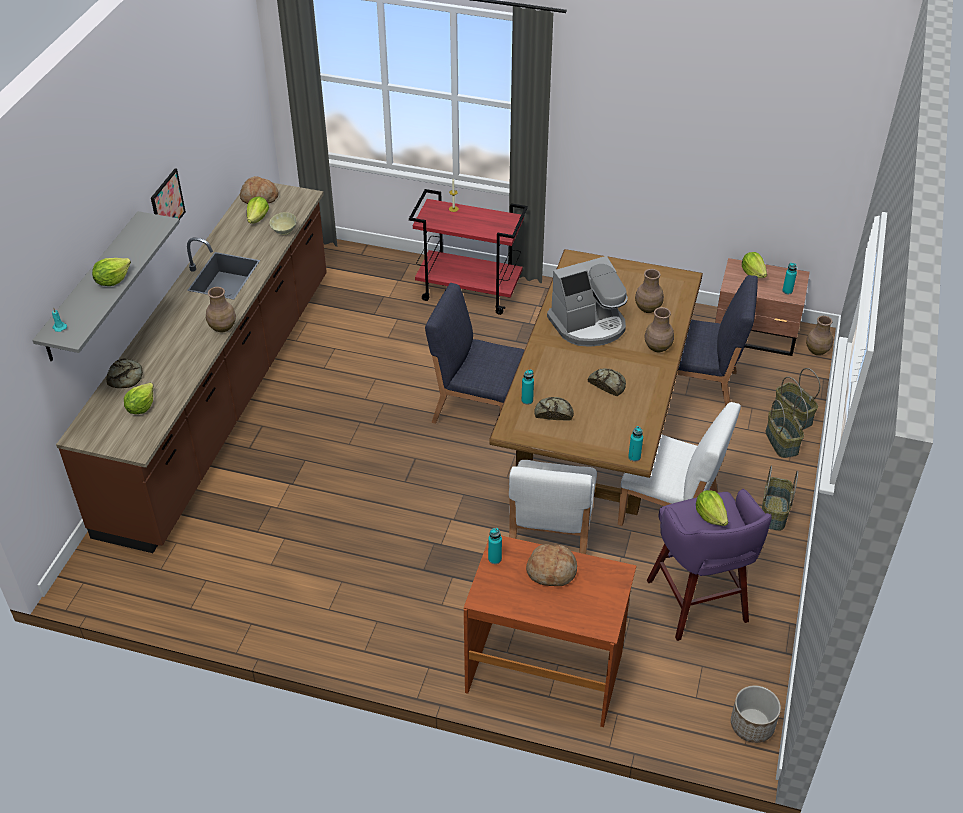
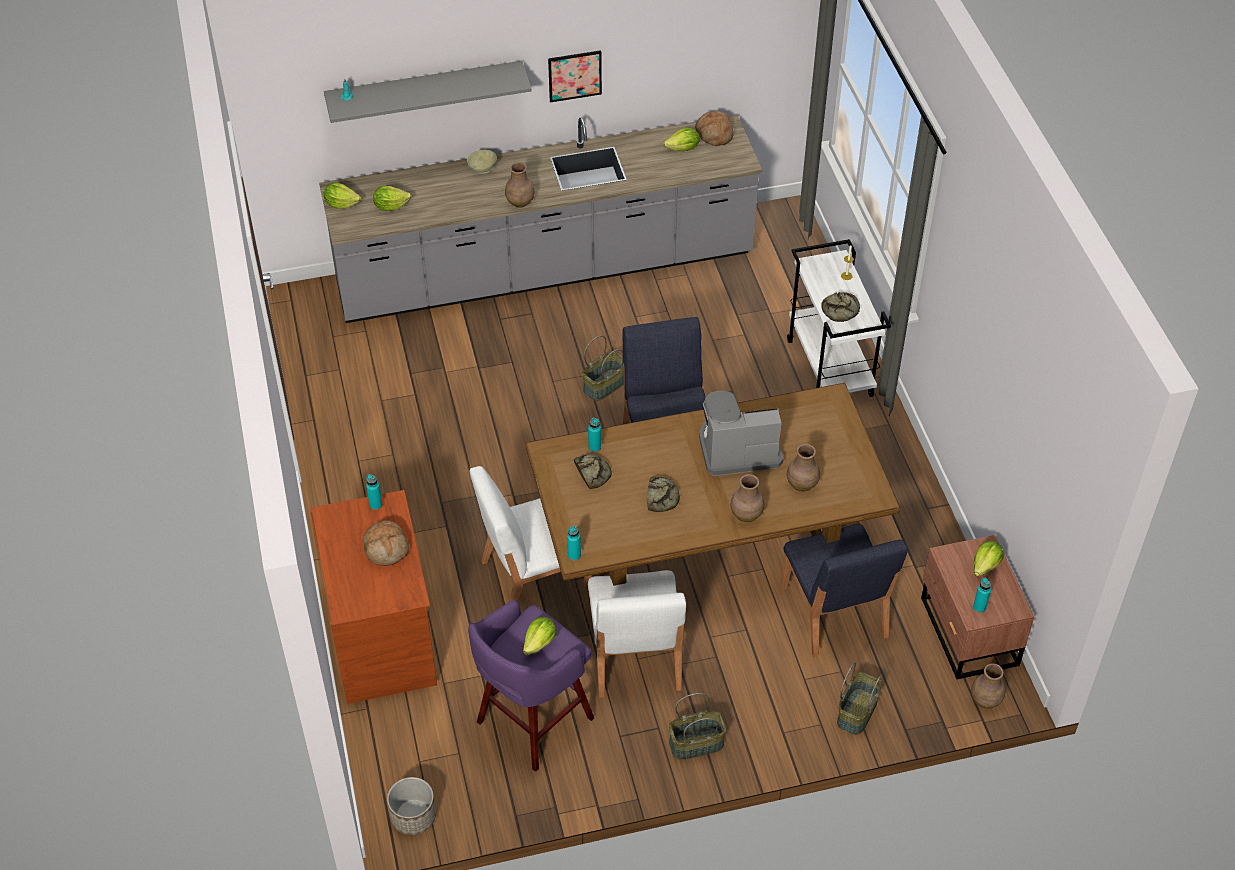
camera: 60 degrees right, 5 degrees up
brown counter [56,183,327,553] -> grey counter [319,115,762,323]
lettuce [92,258,131,286] -> lettuce moved to [324,182,361,209]
bread [106,358,143,388] -> bread moved to [821,292,860,322]
beige bowl [269,212,297,235] -> beige bowl moved to [467,150,497,174]
red cart [409,189,528,315] -> white cart [787,239,891,397]
coffee machine [547,256,628,347] -> coffee machine turned 135 degrees clockwise [699,391,784,476]
basket [765,396,808,458] -> basket moved to [582,335,624,401]

